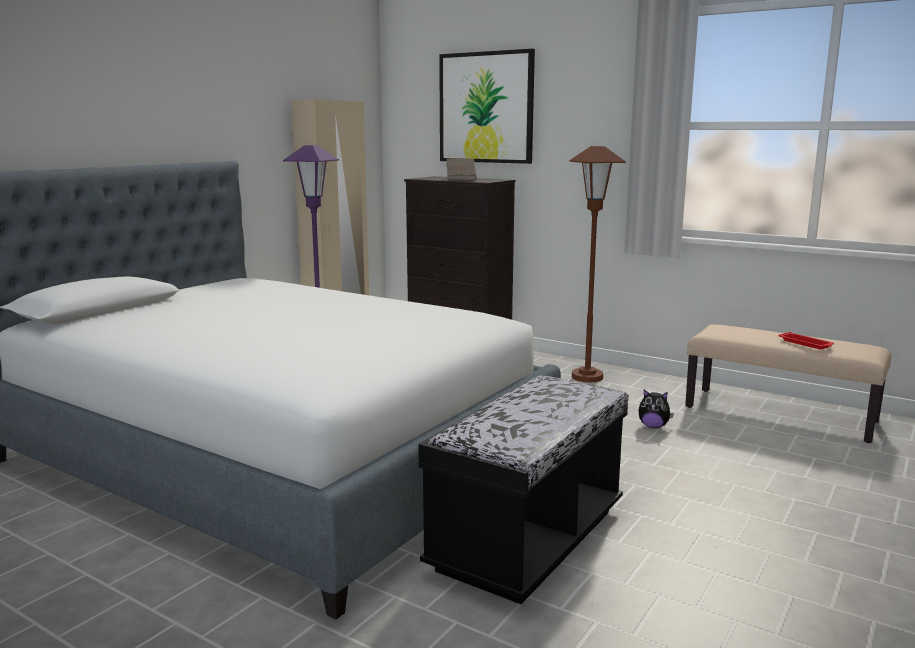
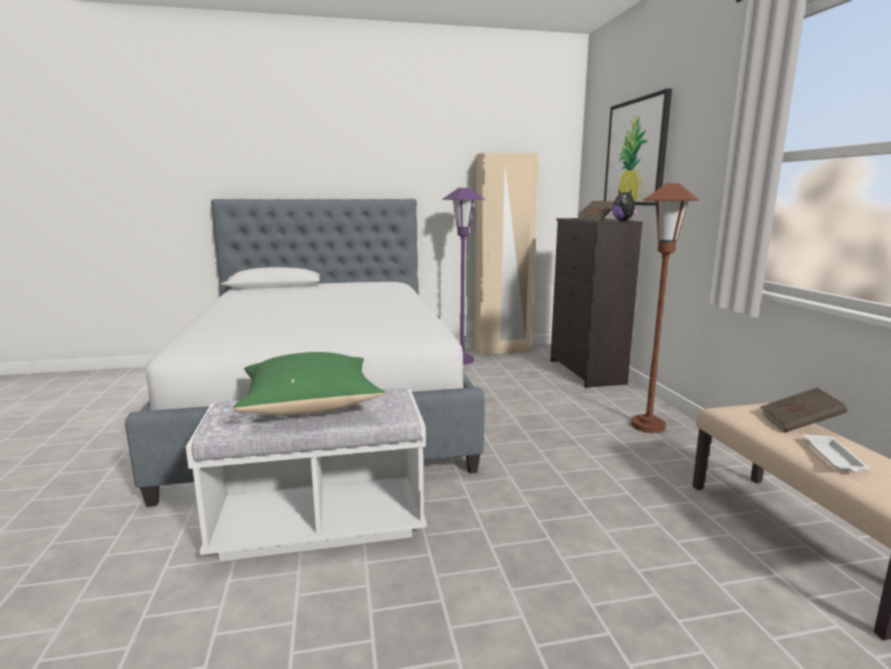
camera: 45 degrees right, 0 degrees up
black bench [418,376,629,604] -> white bench [186,388,427,561]
plush toy [638,389,674,428] -> plush toy moved to [612,190,639,221]
red tray [779,332,834,350] -> white tray [803,435,871,473]
none -> green pillow [234,352,385,415]
none -> brown book [761,388,847,433]

